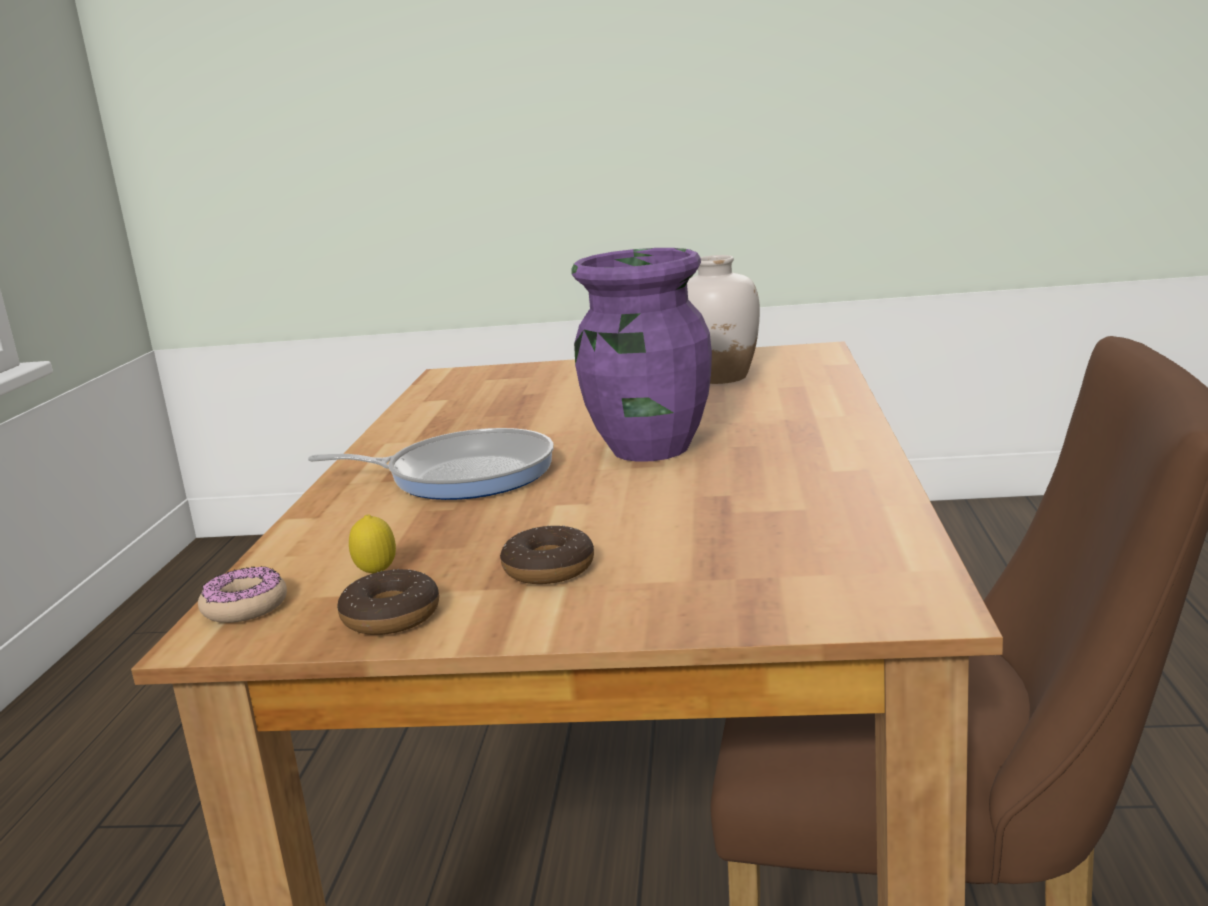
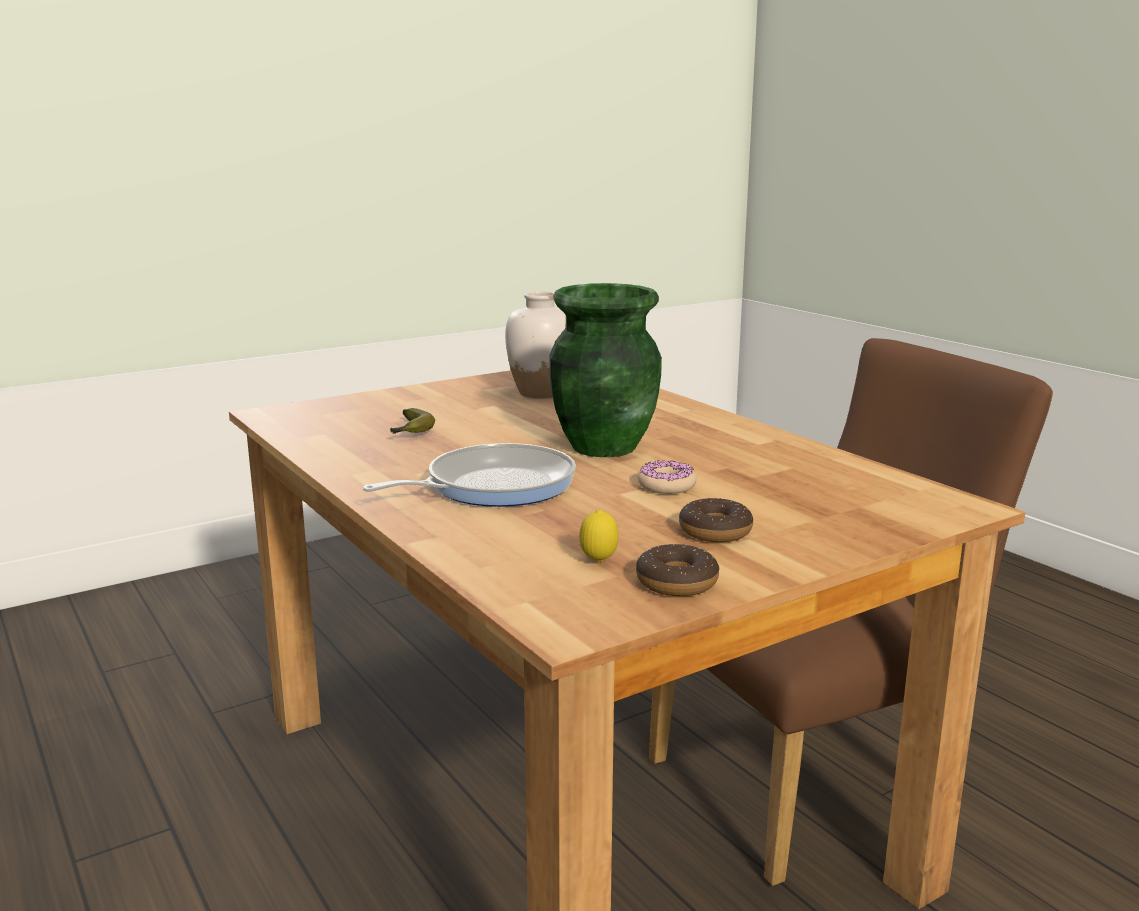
camera: 40 degrees left, 0 degrees up
donut [198,566,287,623] -> donut moved to [638,460,697,494]
purple vase [572,248,712,462] -> green vase [549,283,662,457]
none -> banana [390,408,435,434]

